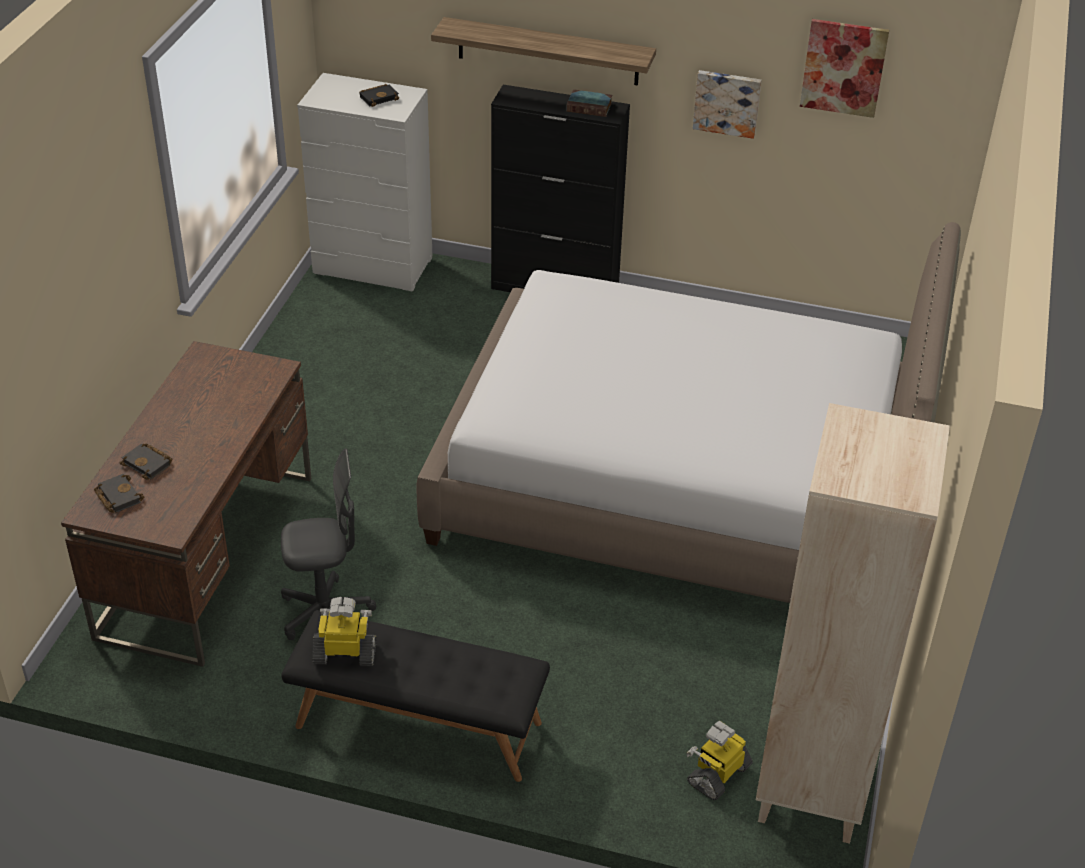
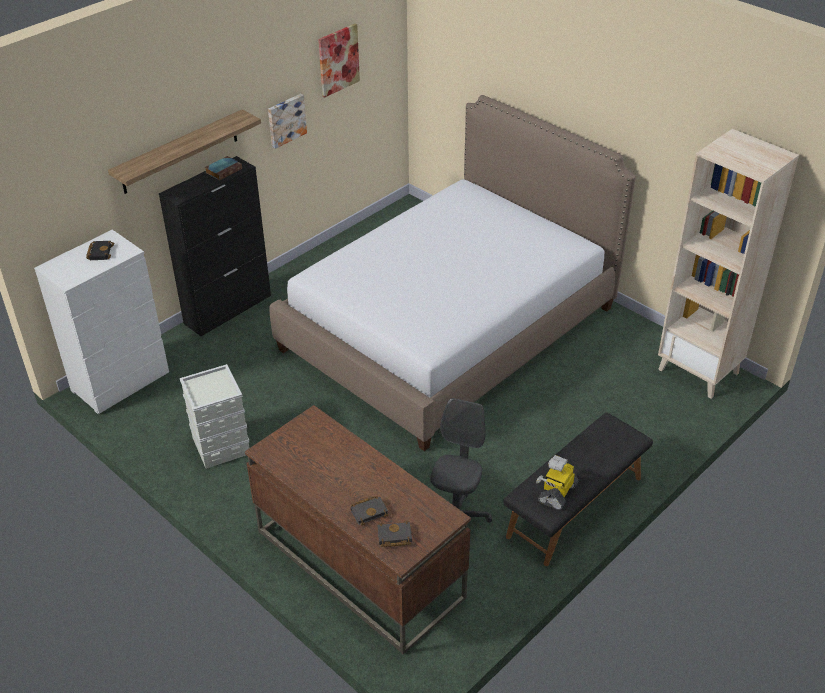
camera: 60 degrees left, 0 degrees up
toy robot [686,721,753,800] -> none
none -> grey storage box [180,364,250,469]

